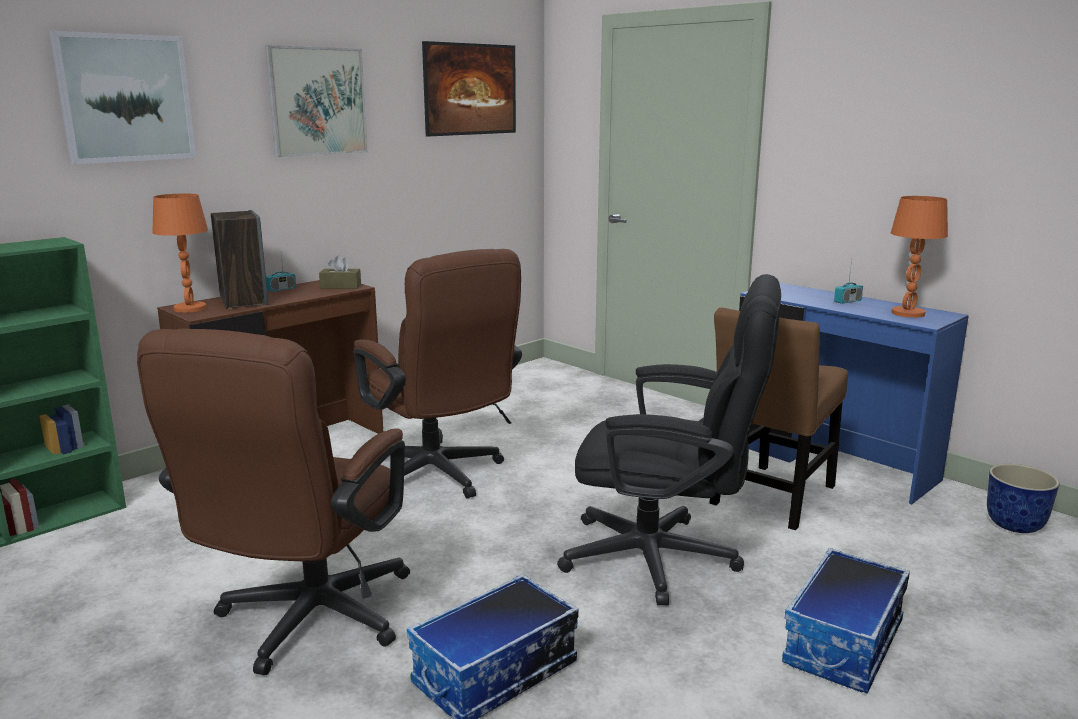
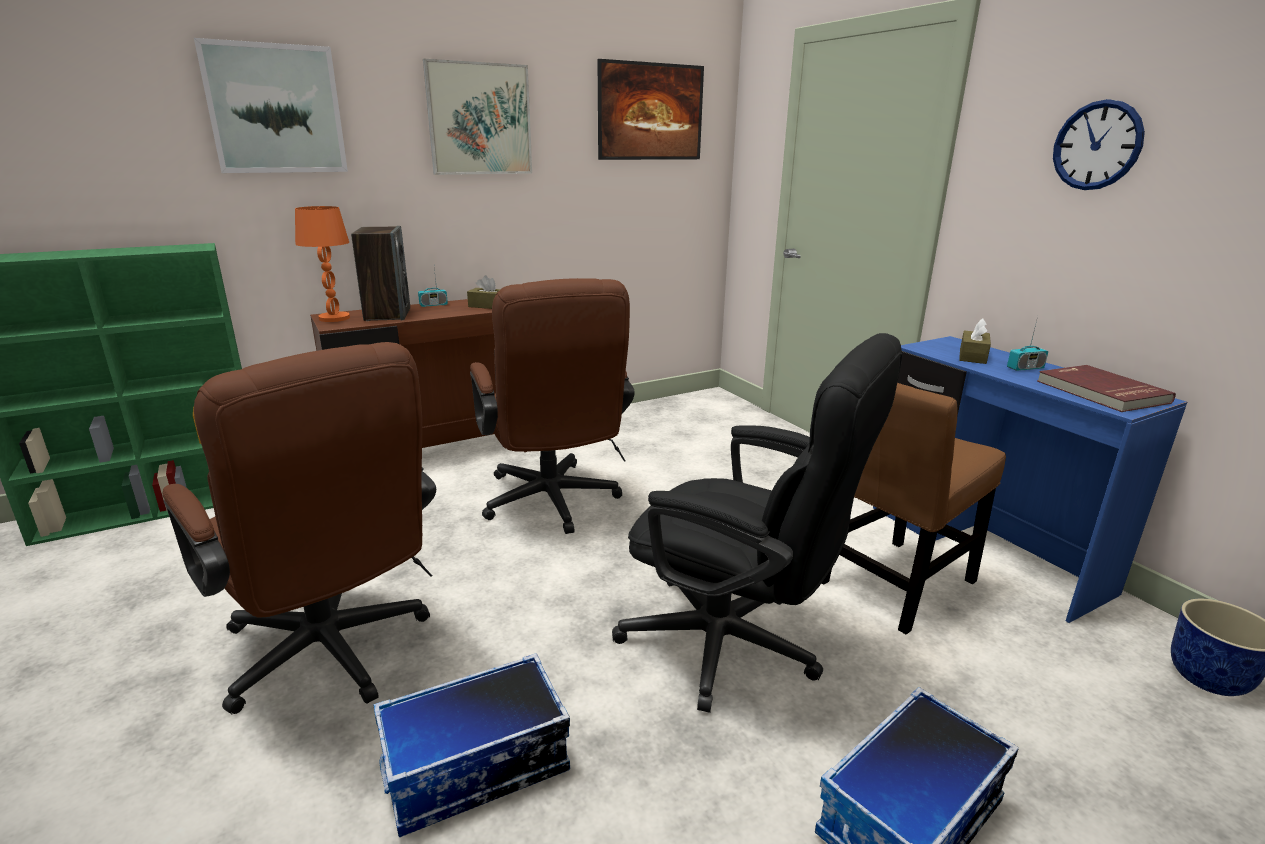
camera: 15 degrees right, 5 degrees up
brown office chair [137,329,410,675] -> brown office chair turned 75 degrees counterclockwise [163,342,436,714]
orange table lamp [891,196,948,318] -> red book [1037,365,1176,412]
none -> brown tissue box [959,318,991,364]
none -> wall clock [1053,99,1145,190]

